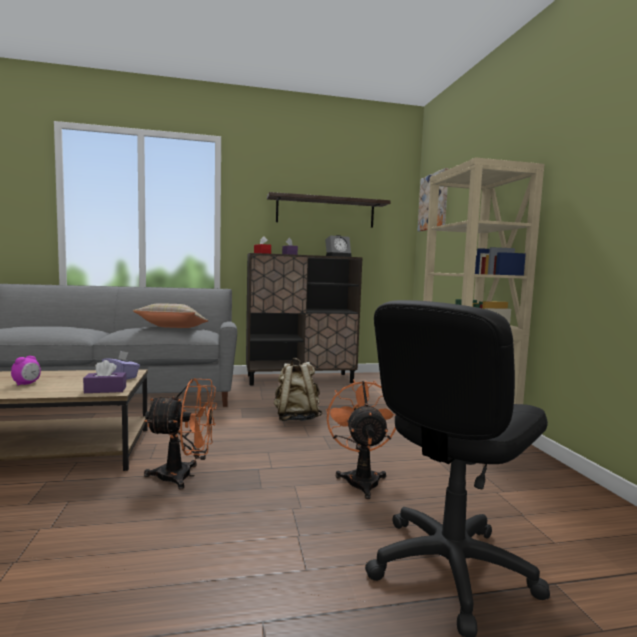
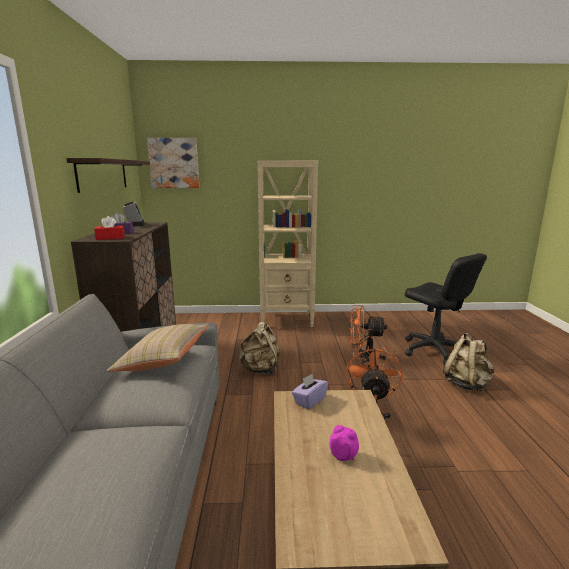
camera: 80 degrees left, 10 degrees up
purple tissue box [83,360,126,393] -> none
none -> beige backpack [443,332,494,391]

